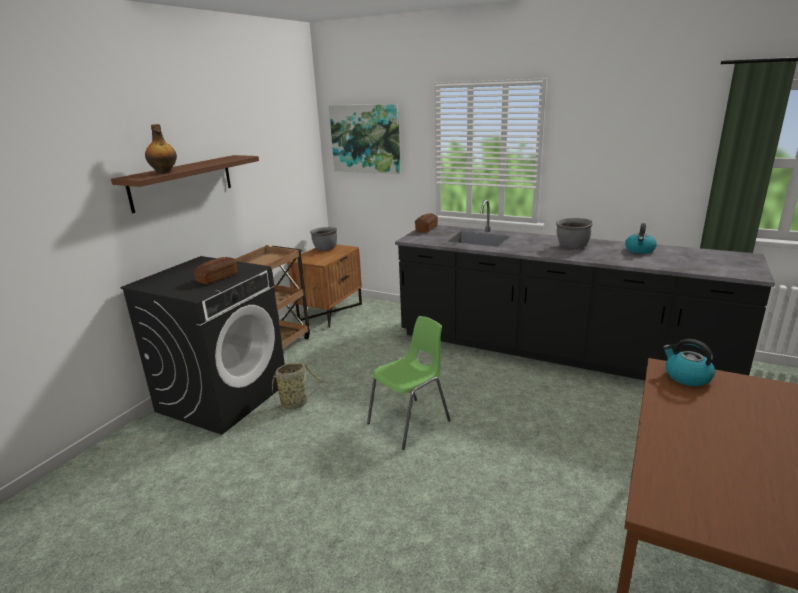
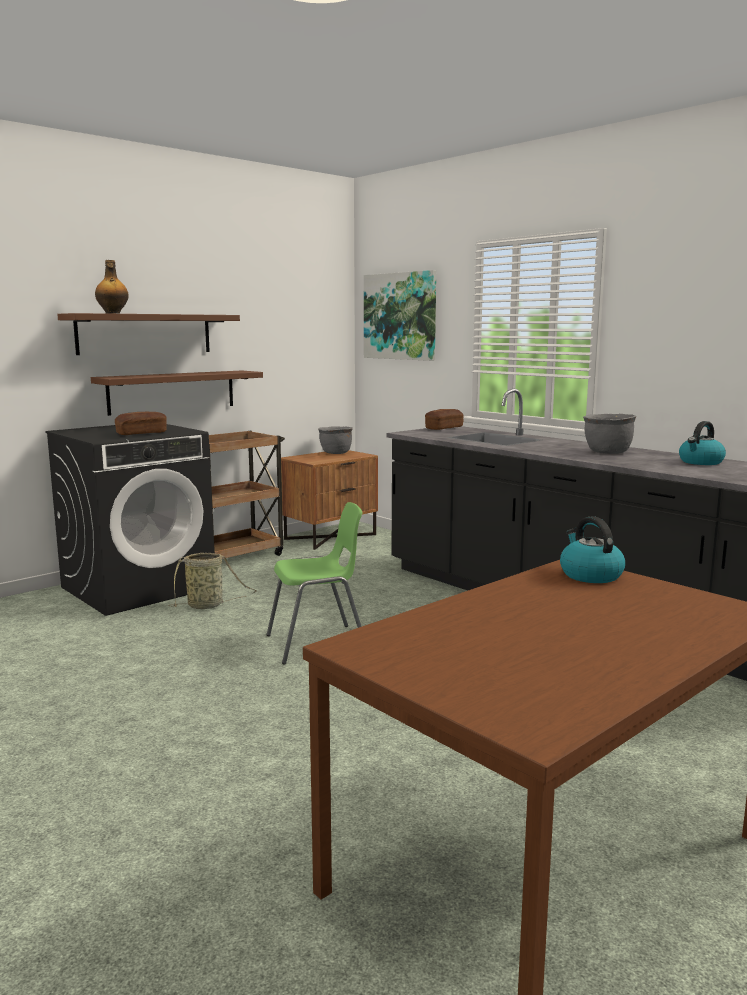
camera: 20 degrees right, 10 degrees down
none -> brown shelf [91,370,263,416]

